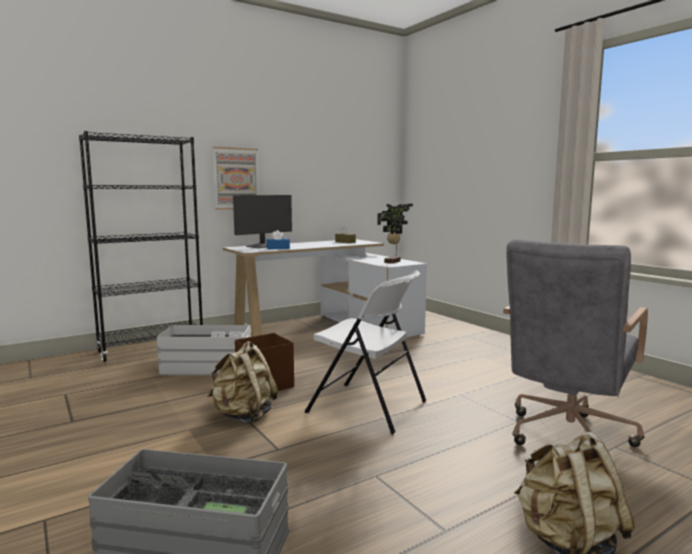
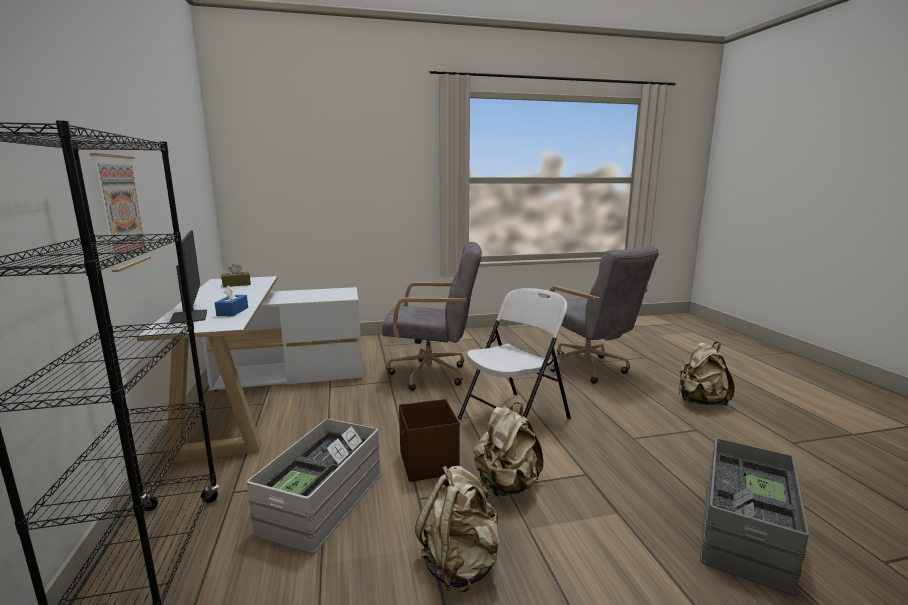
camera: 70 degrees left, 5 degrees up
potted plant [377,204,413,264] -> none
none -> grey office chair [382,242,482,391]
none -> beige backpack [415,466,500,592]

